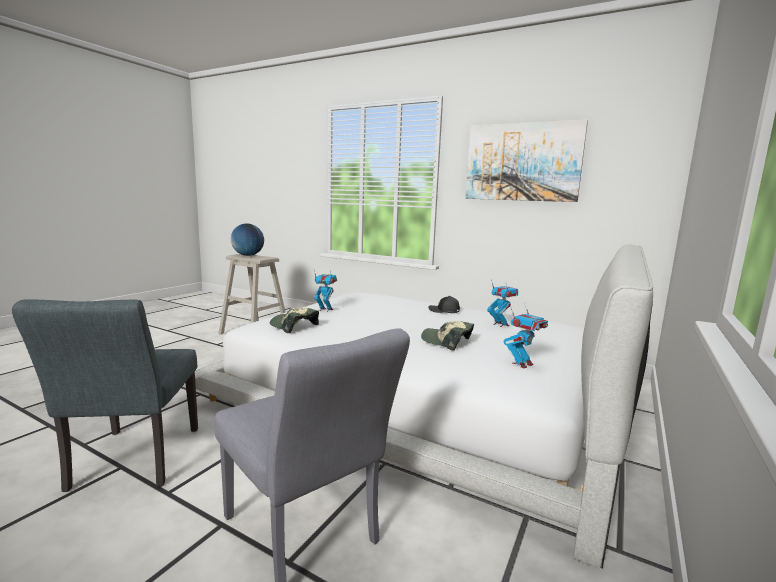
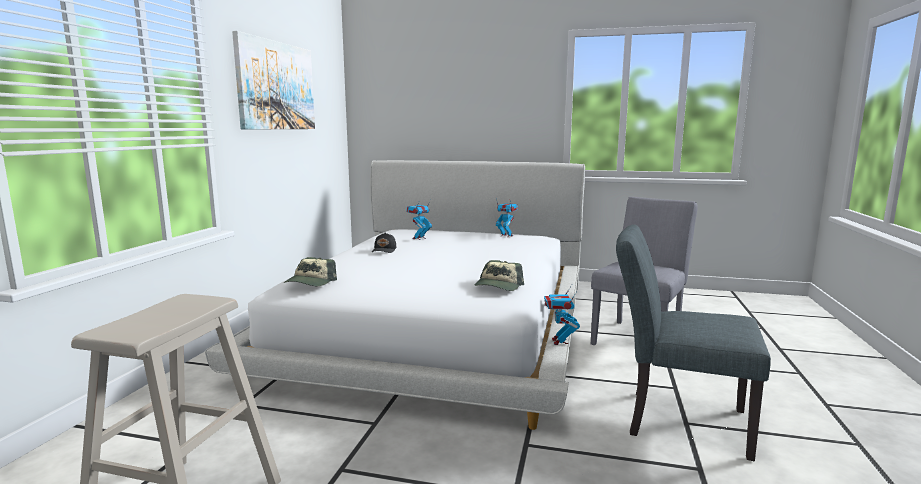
camera: 105 degrees left, 0 degrees up
grey chair [12,299,198,492] -> grey chair turned 135 degrees counterclockwise [616,225,771,461]
globe [231,223,264,256] -> none
toy robot [314,271,337,312] -> toy robot moved to [544,285,580,345]
cap [421,321,474,351] -> cap moved to [284,257,337,286]

